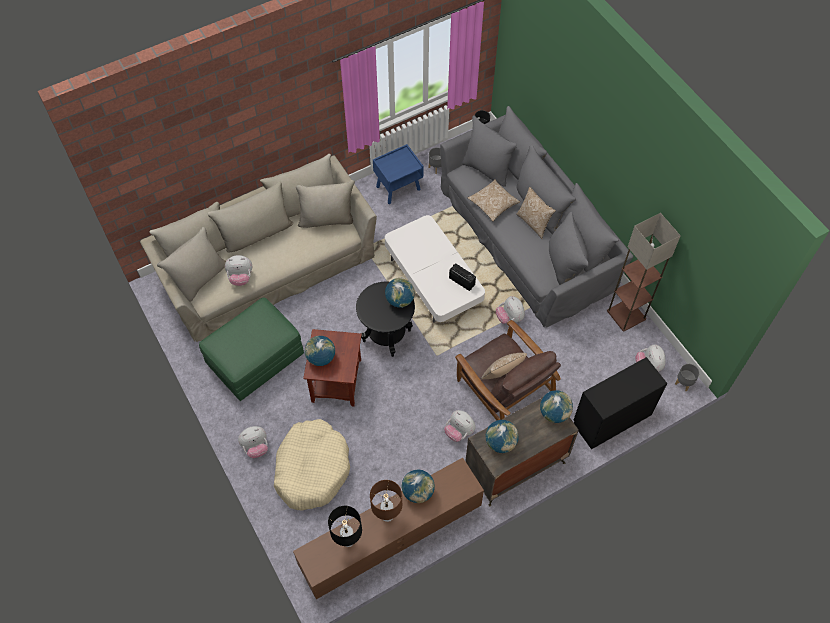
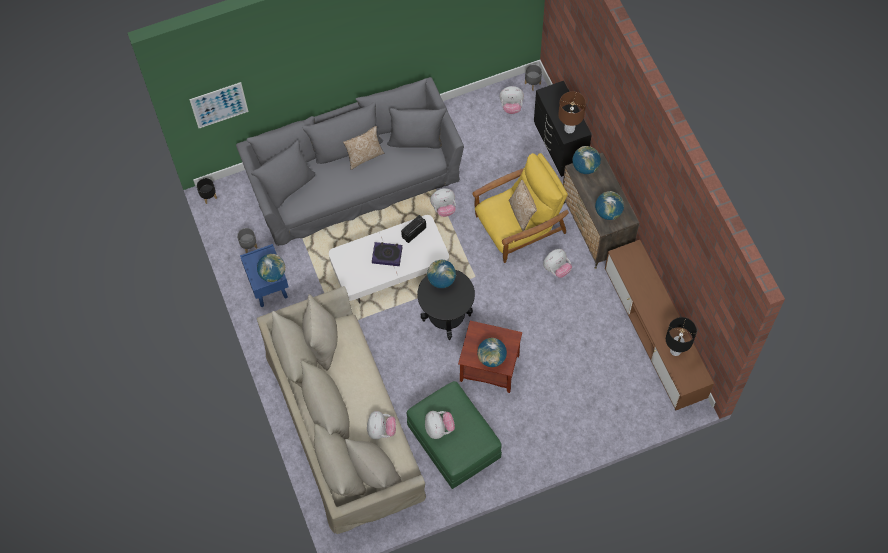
camera: 80 degrees left, 5 degrees up
plush toy [238,426,268,458] -> plush toy moved to [425,411,455,439]
beige dog bed [274,419,350,511] -> none
brown table lamp [370,480,402,522] -> brown table lamp moved to [558,91,586,133]
globe [402,470,435,503] -> globe moved to [257,254,285,282]
brown armchair [455,320,561,420] -> yellow armchair [472,153,569,263]
pillow [468,179,520,222] -> none
floor lamp [607,213,681,332] -> none
none -> picture [189,82,249,128]
none -> book [372,242,403,266]

